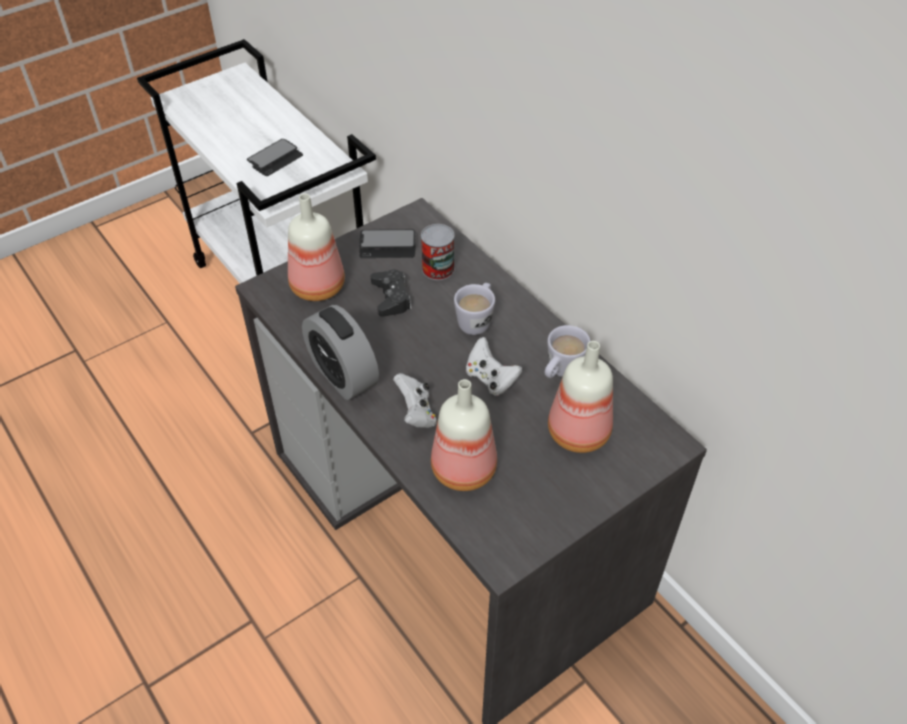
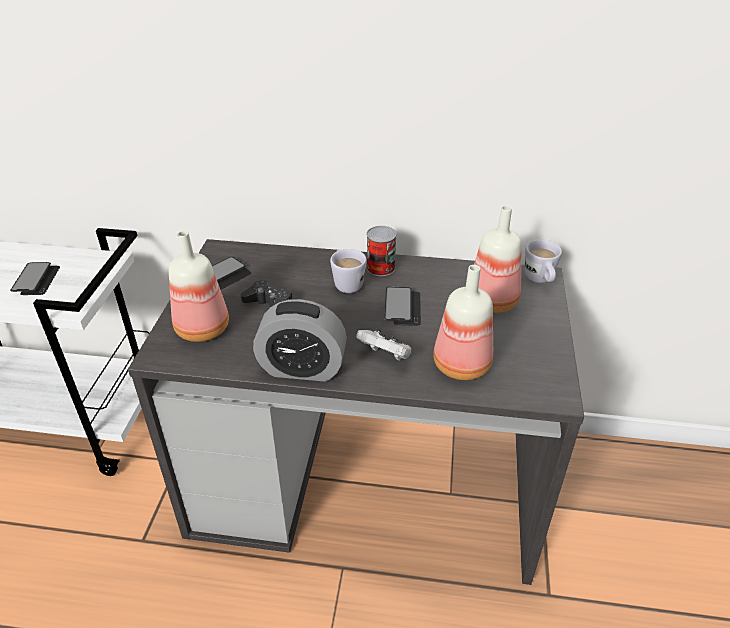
camera: 45 degrees left, 10 degrees down
can [421,224,455,280] -> can moved to [366,226,397,276]
white game controller [466,337,522,396] -> phone [384,287,421,326]
white mug [545,325,591,378] -> white mug moved to [525,240,562,283]

